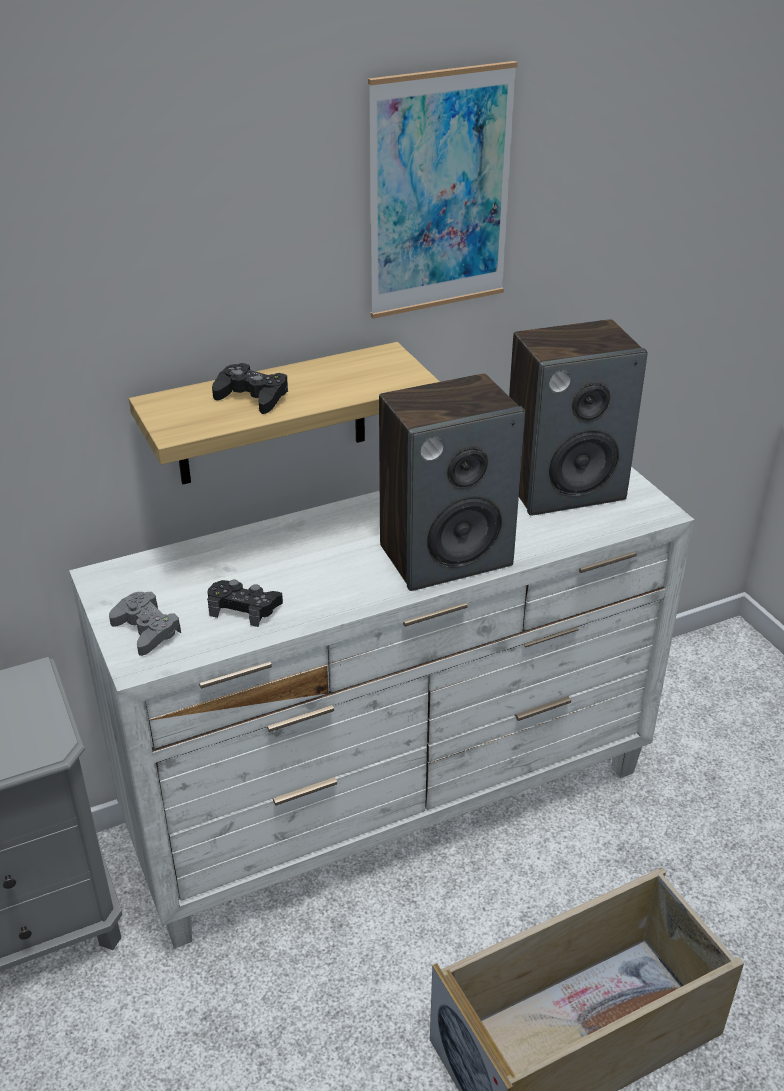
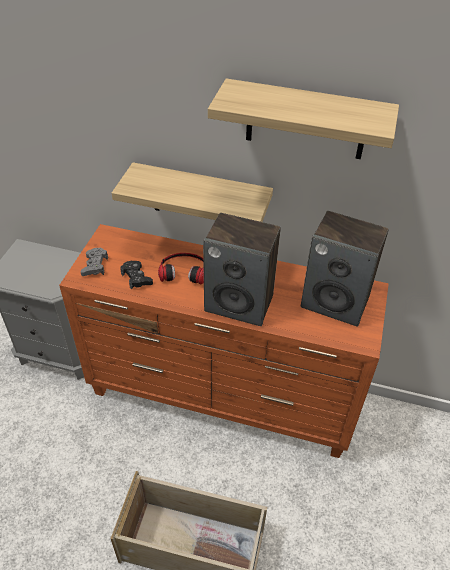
camera: 40 degrees right, 10 degrees up
white dresser [69,467,694,949] -> orange dresser [59,224,389,458]
black game controller [212,363,288,414] -> none
picture [368,61,518,319] -> shelf [208,78,399,159]
none -> headphones [158,253,204,284]

